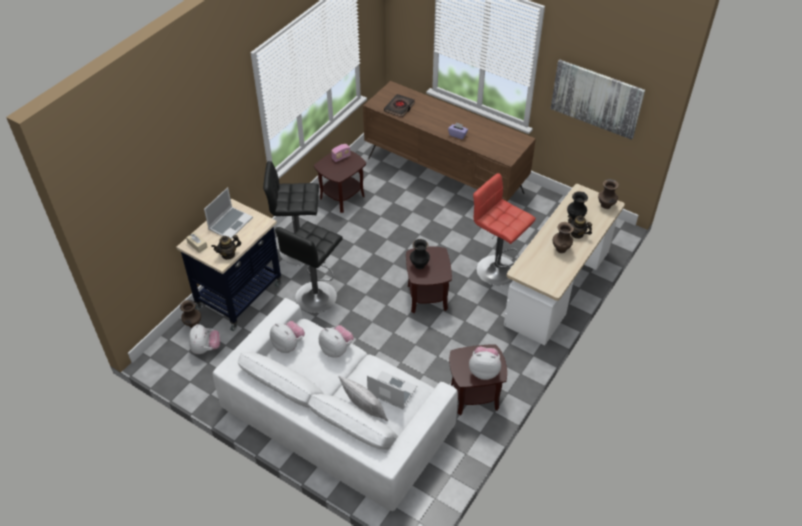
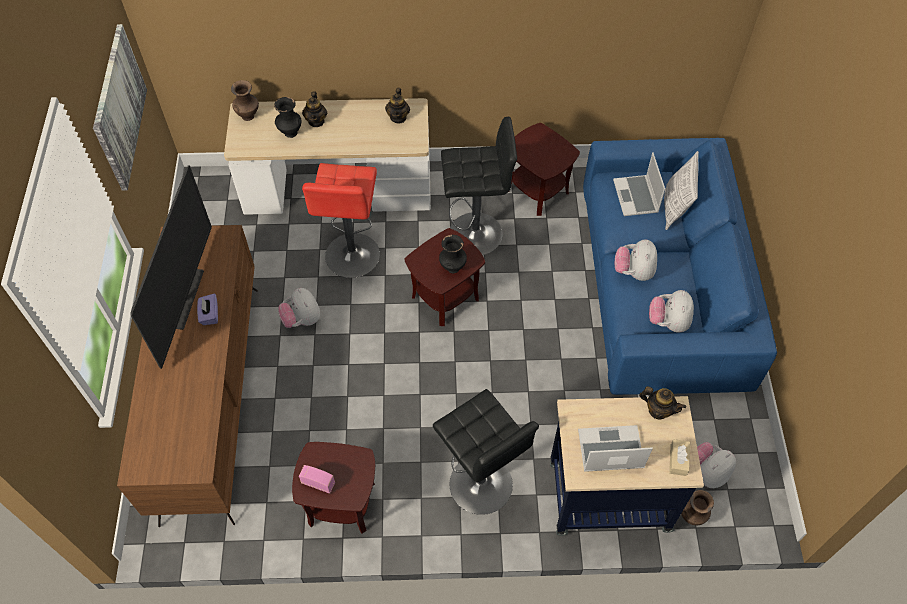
camera: 125 degrees left, 10 degrees up
white sofa [213,298,458,511] -> blue sofa [583,138,777,395]
black stool [275,221,343,313] -> black stool moved to [441,117,517,255]
black book [384,94,415,117] -> none
plush toy [469,346,501,380] -> plush toy moved to [278,288,320,328]
brown vase [553,222,574,253] -> none
none -> television [130,166,212,369]
none -> teapot [385,88,410,124]

